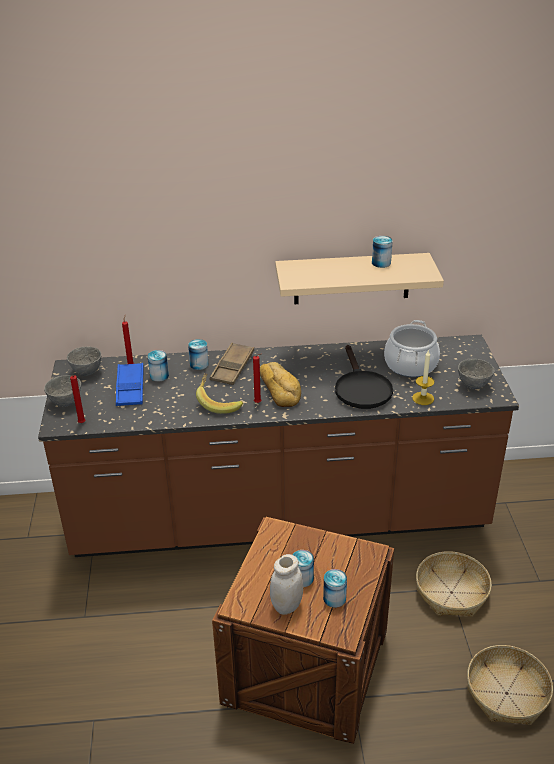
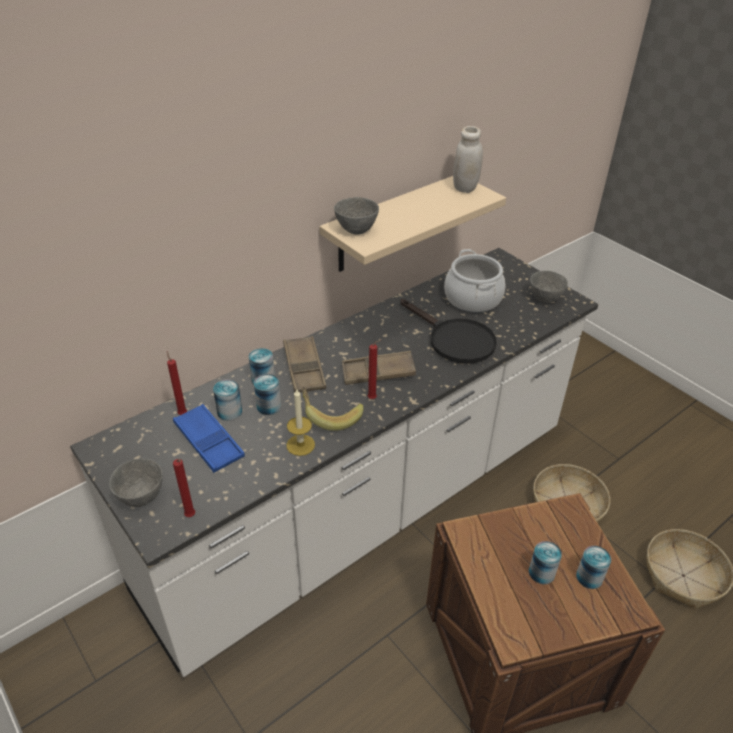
camera: 35 degrees left, 5 degrees up
brown counter [38,335,519,557] -> white counter [70,248,598,677]
grey bowl [67,347,101,376] -> grey bowl moved to [334,197,379,235]
bread [260,362,301,407] -> brown tray [342,351,416,385]
white jar [270,554,303,615] -> white jar moved to [453,126,483,193]
can [372,236,393,268] -> can moved to [254,374,281,415]
candle [412,350,435,405] -> candle moved to [286,389,315,456]

